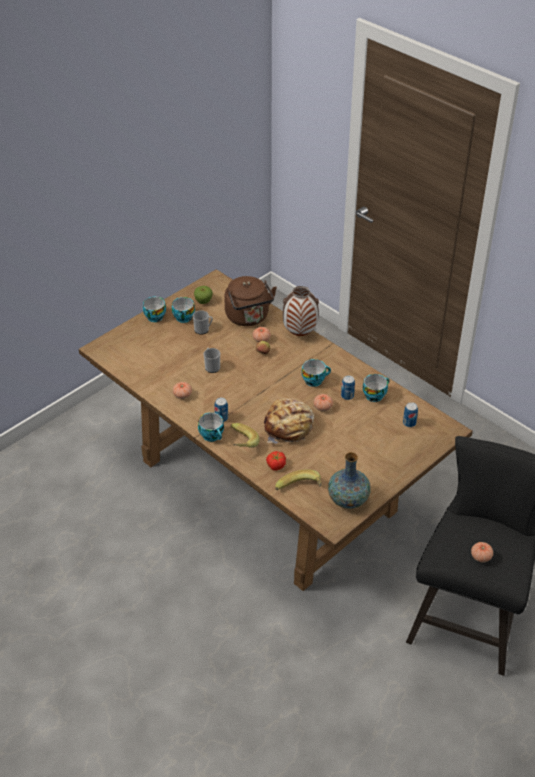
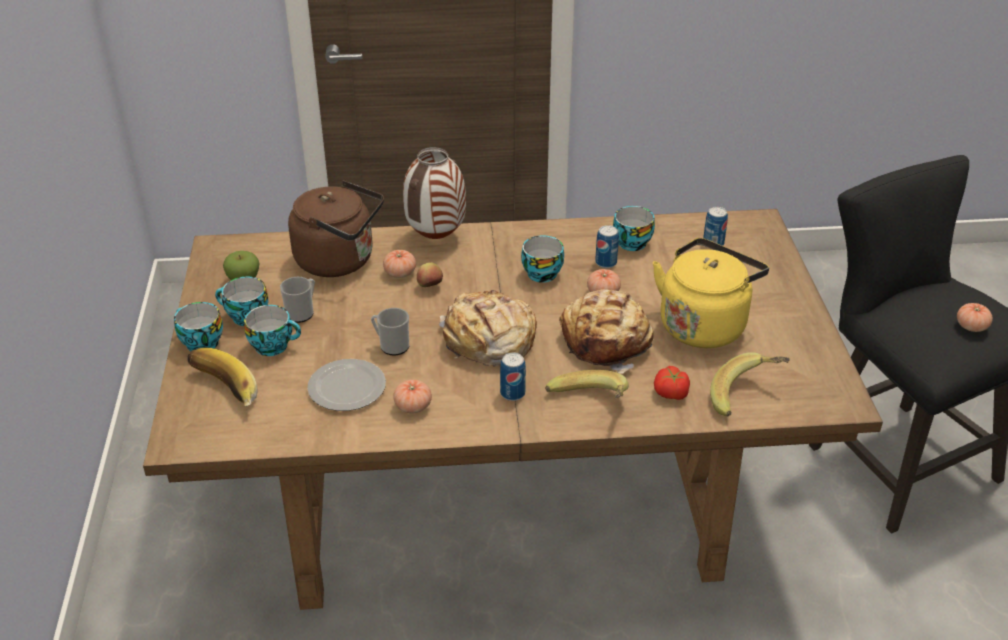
camera: 50 degrees left, 5 degrees down
cup [198,412,224,442] -> cup moved to [244,305,301,356]
vase [328,452,371,509] -> none
none -> banana [187,347,258,407]
none -> plate [307,359,386,411]
none -> bread [439,290,537,366]
none -> yellow kettle [653,238,769,348]

